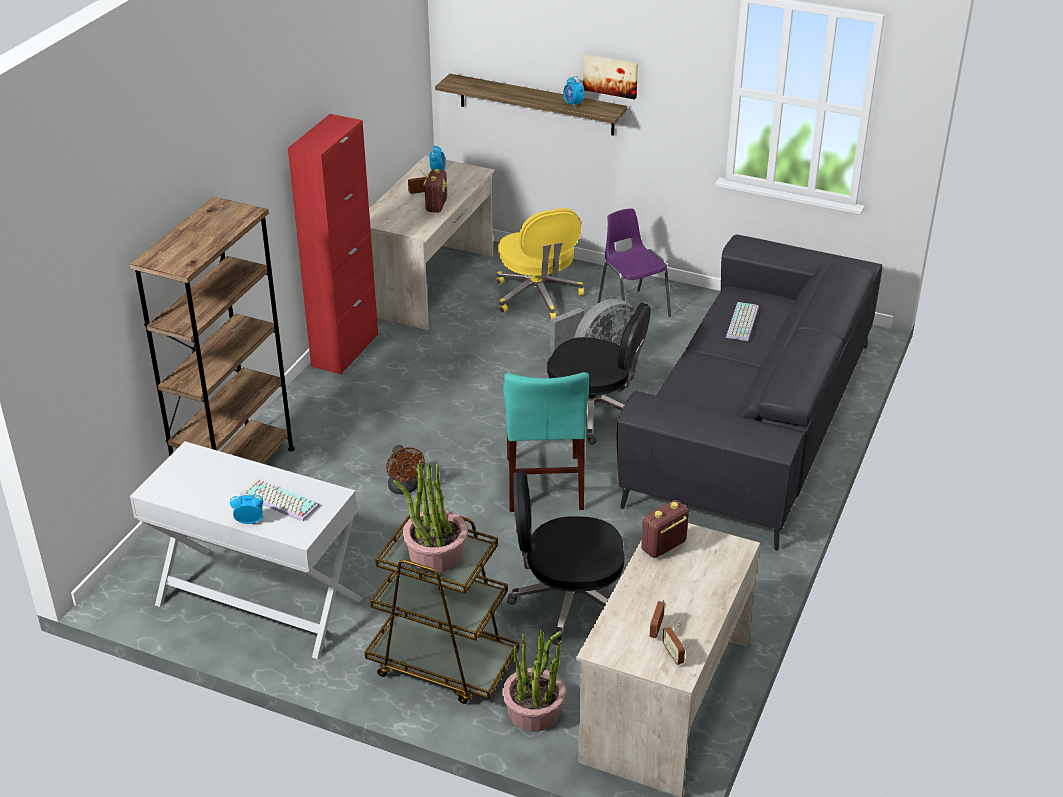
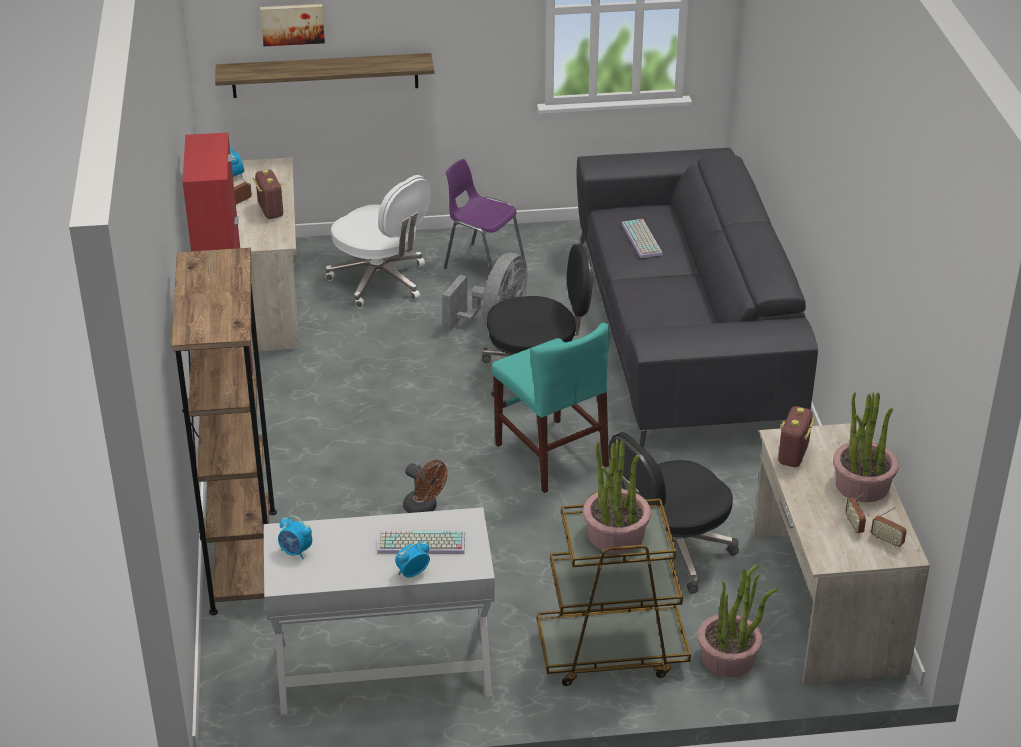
camera: 30 degrees left, 0 degrees up
yellow office chair [496,208,584,319] -> white office chair [325,175,431,308]
alarm clock [563,76,584,108] -> alarm clock moved to [278,516,312,559]
picture [583,54,638,99] -> picture moved to [260,4,325,46]
none -> potted plant [833,392,899,502]

